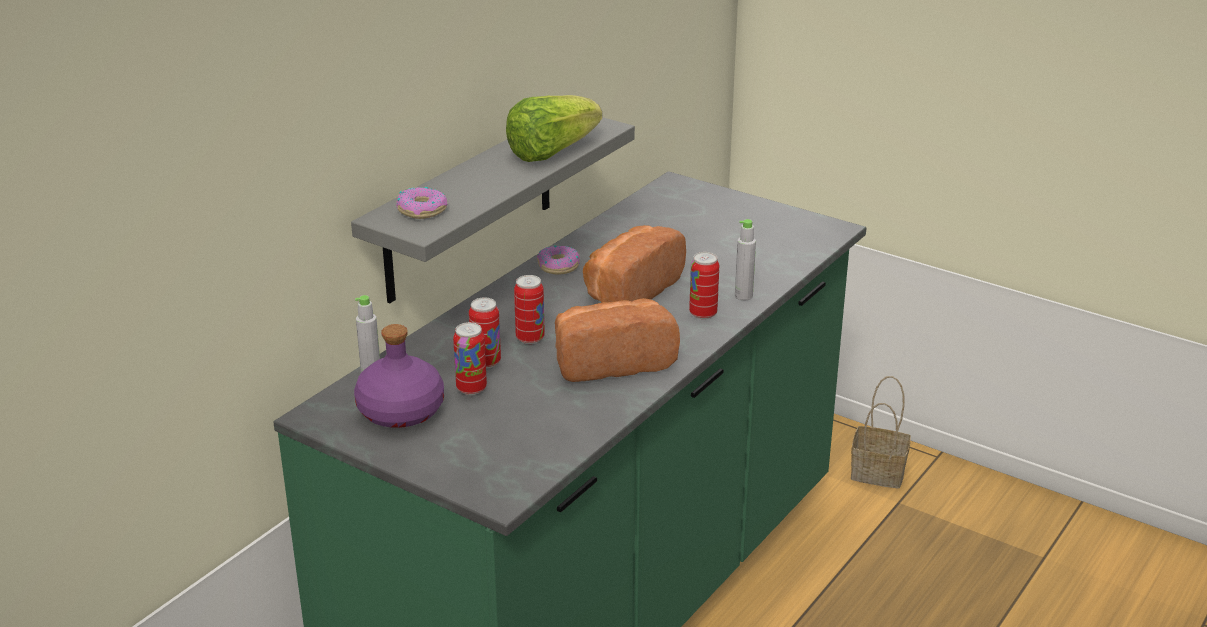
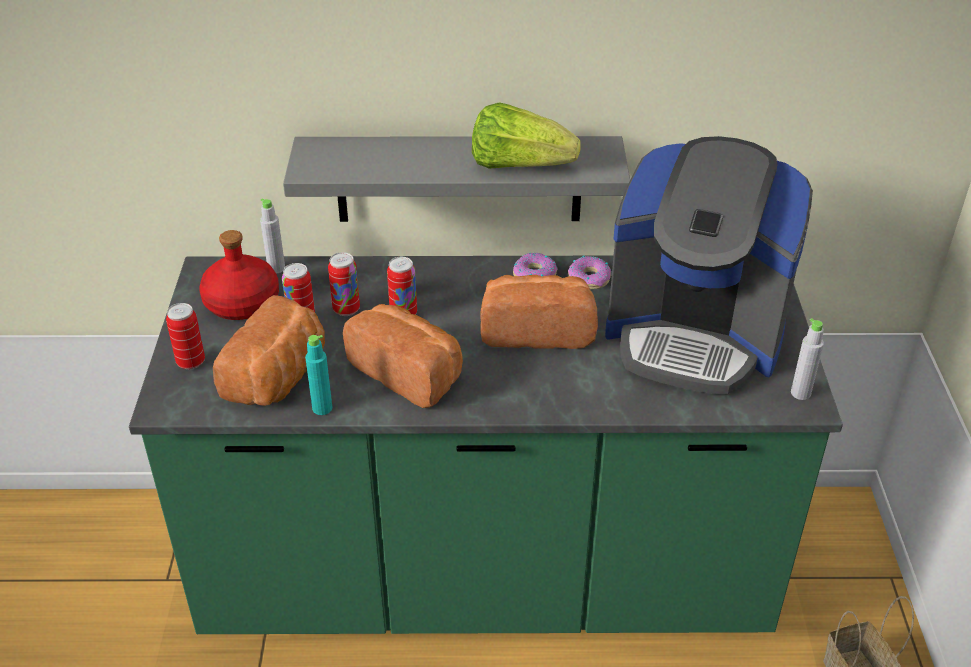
camera: 55 degrees right, 10 degrees up
purple bottle [354,324,444,428] -> red bottle [199,230,279,320]
donut [396,187,448,219] -> donut moved to [568,256,611,289]
can [689,252,719,319] -> can moved to [166,303,205,369]
grey bottle [735,219,756,300] -> grey bottle moved to [791,318,824,400]
none -> bread [213,295,325,406]
none -> turquoise bottle [305,335,333,415]
none -> coffee machine [605,136,813,394]

